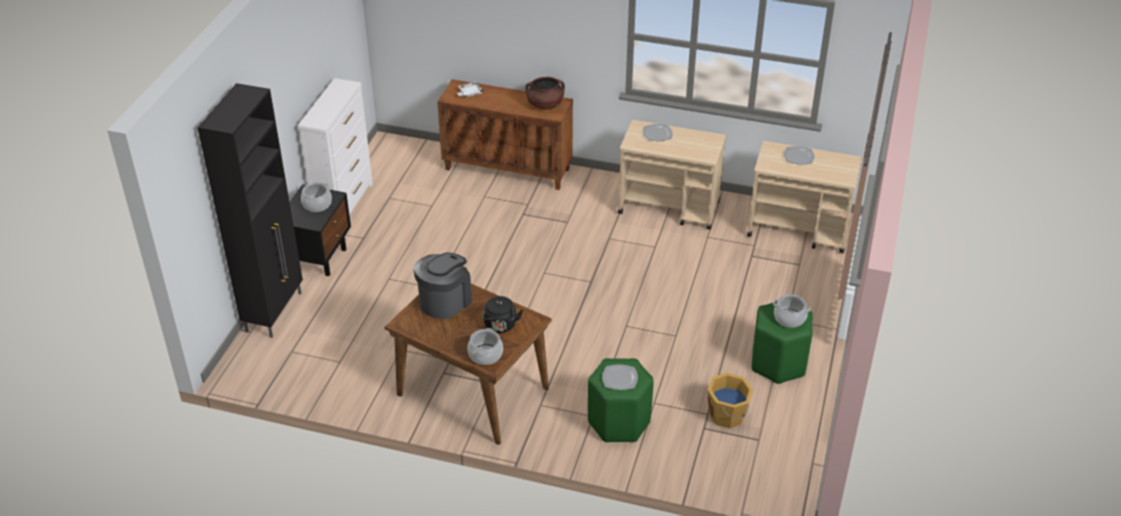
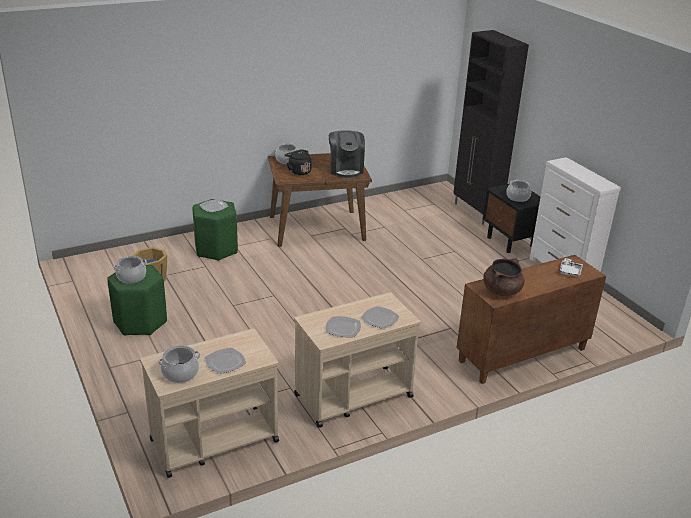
camera: 135 degrees right, 10 degrees down
none -> cooking pot [158,345,200,383]
none -> plate [326,316,361,337]

